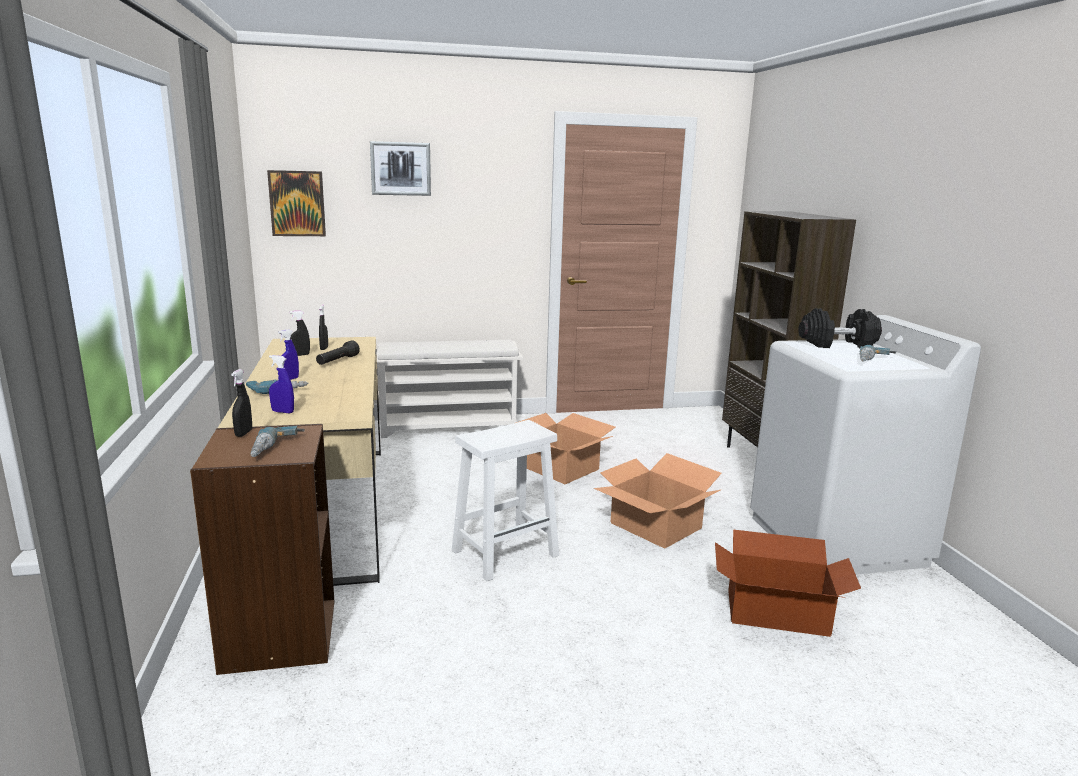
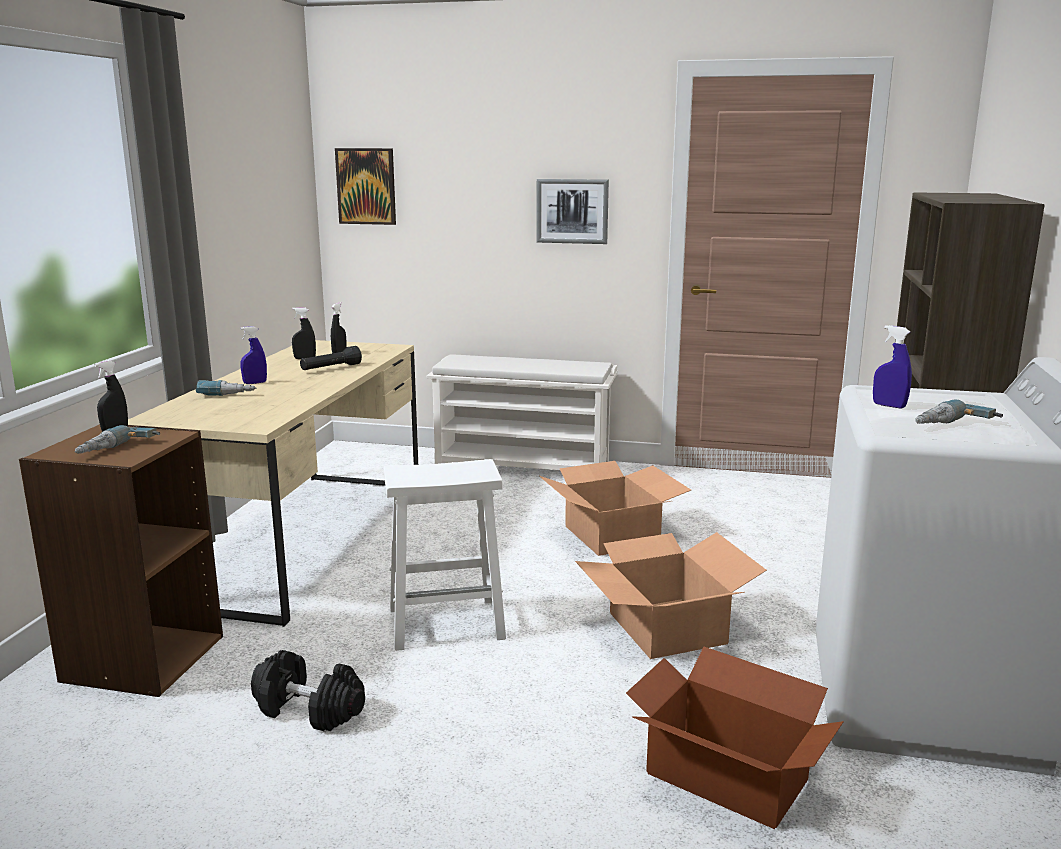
camera: 25 degrees right, 0 degrees up
blue spray bottle [269,355,294,413] -> blue spray bottle moved to [873,325,912,408]
picture [370,141,431,196] -> picture moved to [537,179,609,244]
black dumbbell [798,308,882,348] -> black dumbbell moved to [251,650,365,731]

